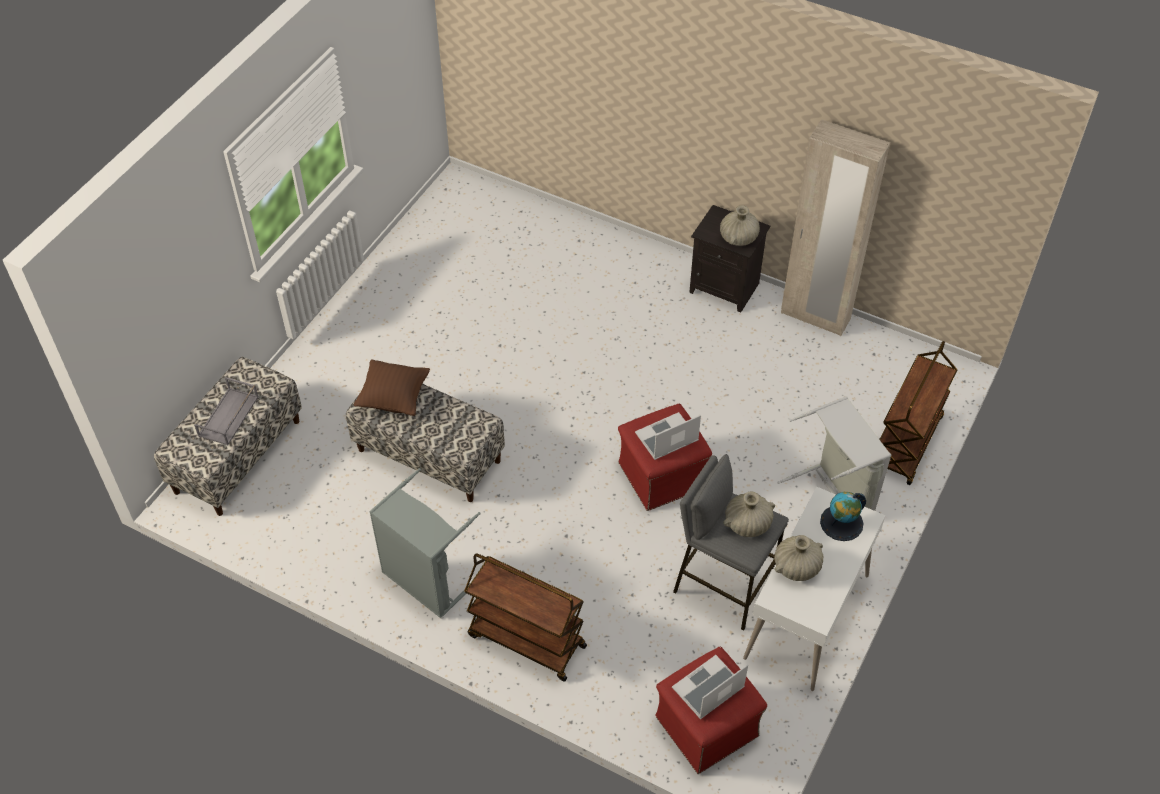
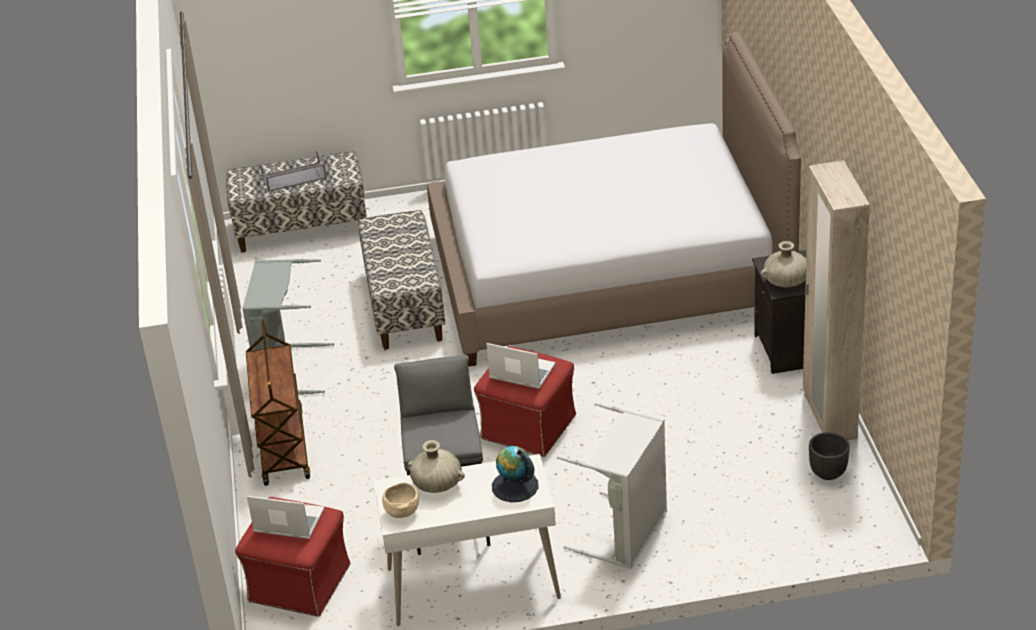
camera: 55 degrees right, 15 degrees down
brown pillow [354,359,430,416] -> none
beige vase [723,491,775,537] -> none
brown cart [879,341,958,485] -> none
none -> beige bowl [382,482,419,518]
none -> bed [427,32,801,367]
none -> black planter [809,432,850,480]

